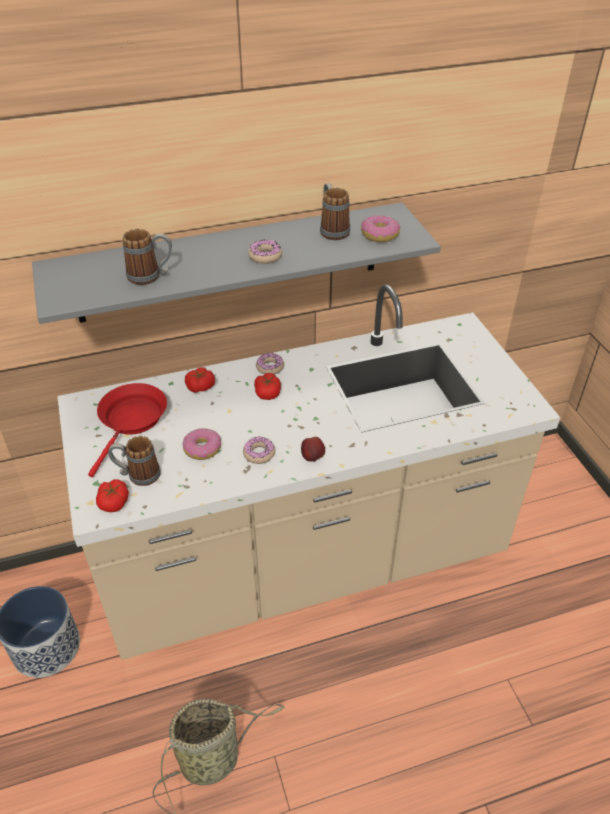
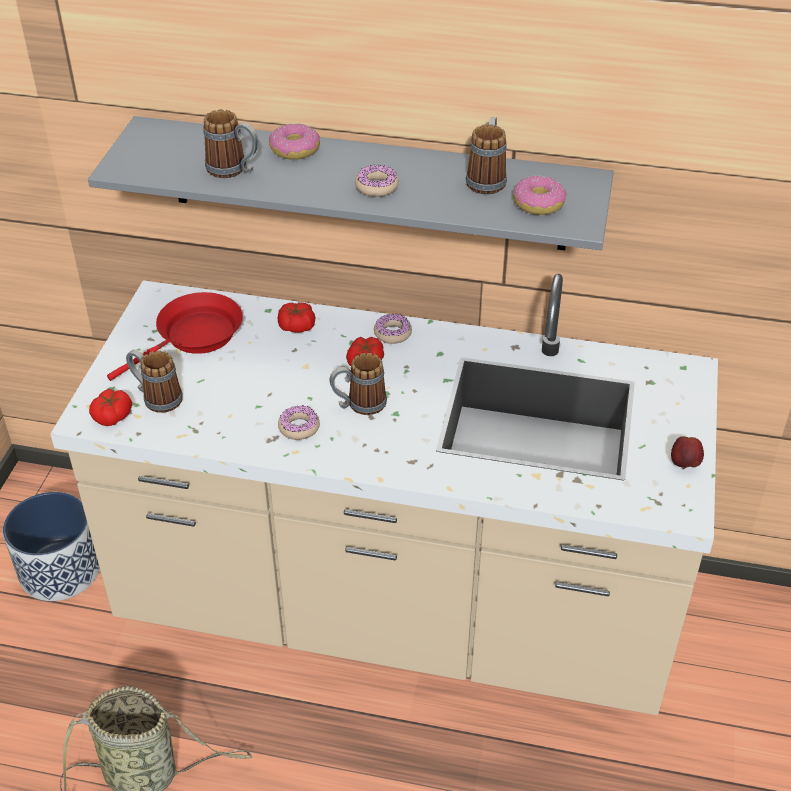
camera: 30 degrees right, 0 degrees up
donut [183,428,221,460] -> donut moved to [269,124,320,160]
apple [301,437,325,462] -> apple moved to [671,436,704,469]
none -> mug [329,353,387,415]

